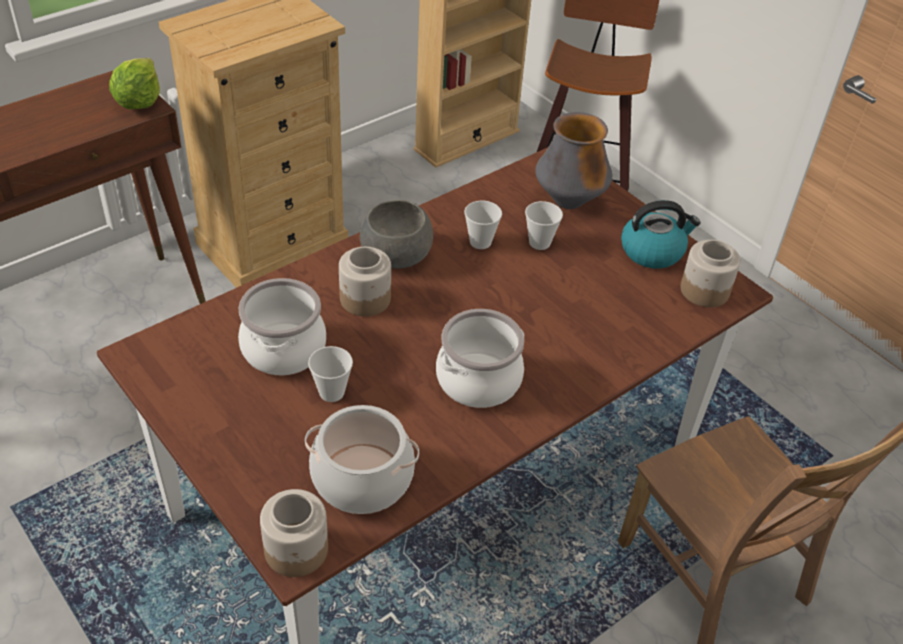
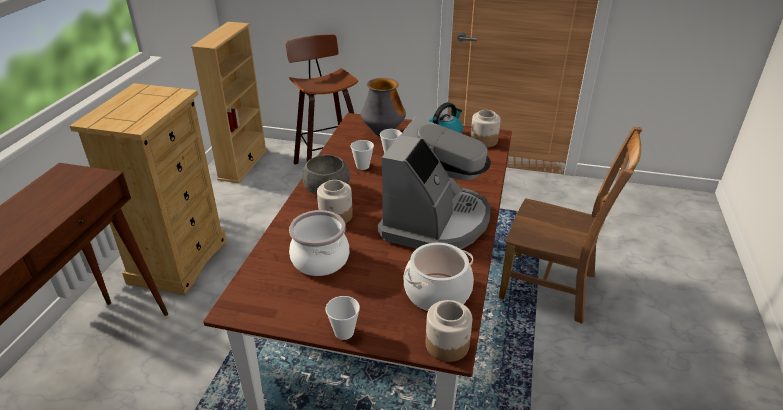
camera: 35 degrees left, 10 degrees down
lettuce [109,58,160,110] -> none
cup [308,346,353,402] -> cup moved to [325,296,360,340]
cooking pot [436,309,524,408] -> coffee machine [378,116,491,249]

